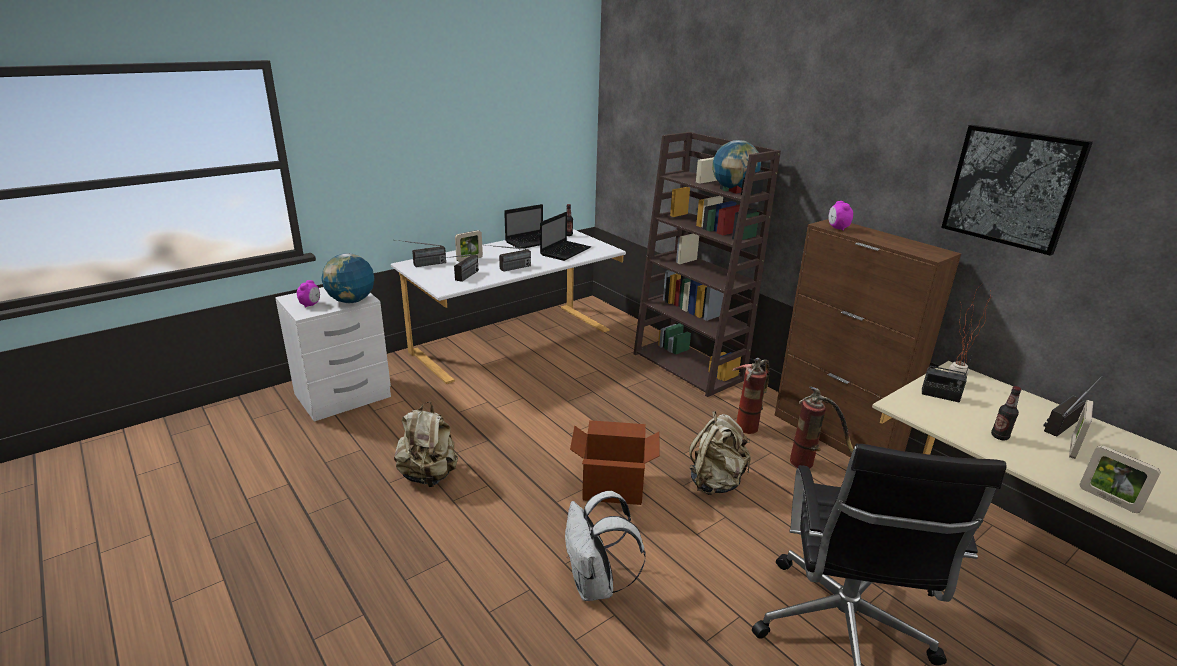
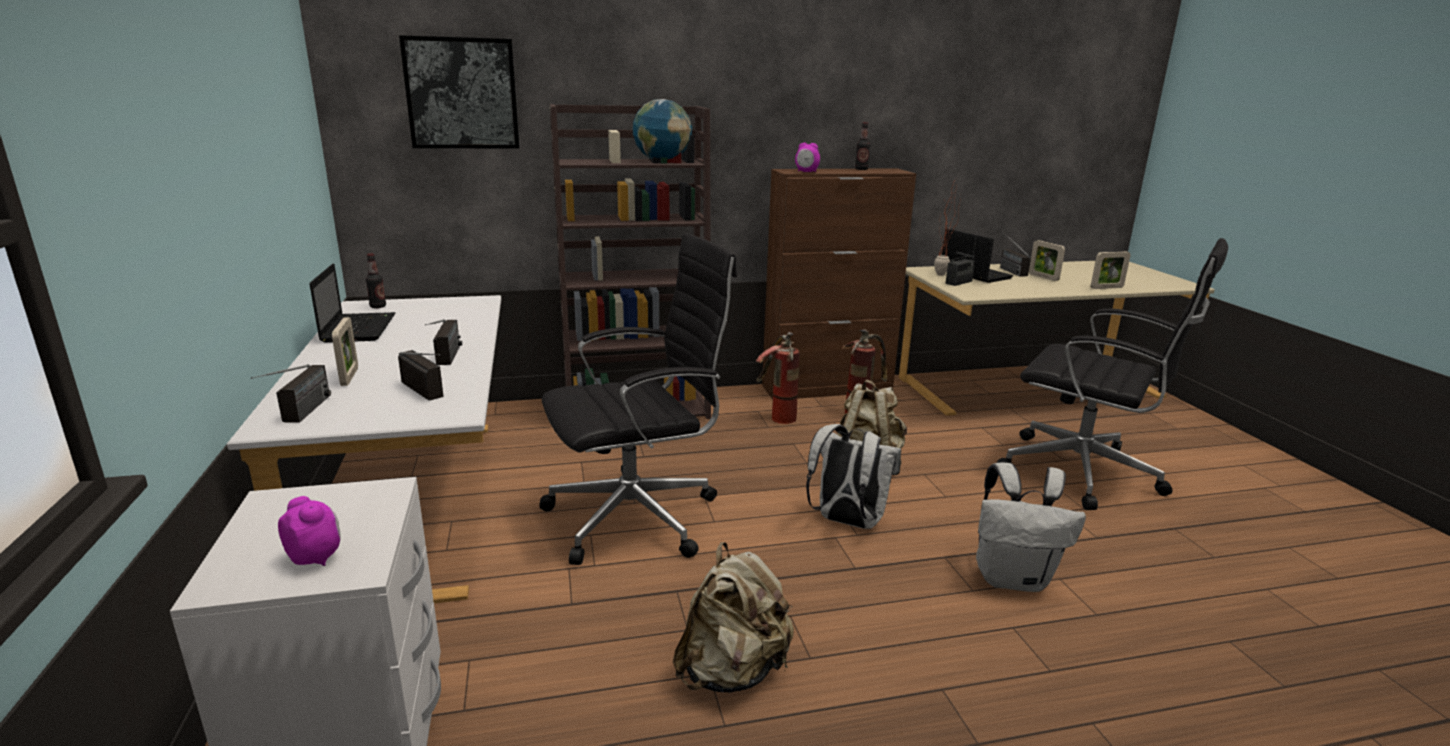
camera: 65 degrees left, 5 degrees down
globe [322,253,374,303] -> none
laptop [540,212,591,261] -> laptop moved to [942,229,1014,283]
cardboard box [570,420,660,505] -> white backpack [806,424,901,529]
picture [941,125,1093,256] -> picture moved to [399,35,519,148]
bottle [991,386,1021,440] -> bottle moved to [855,122,870,170]
none -> black office chair [539,233,737,565]

